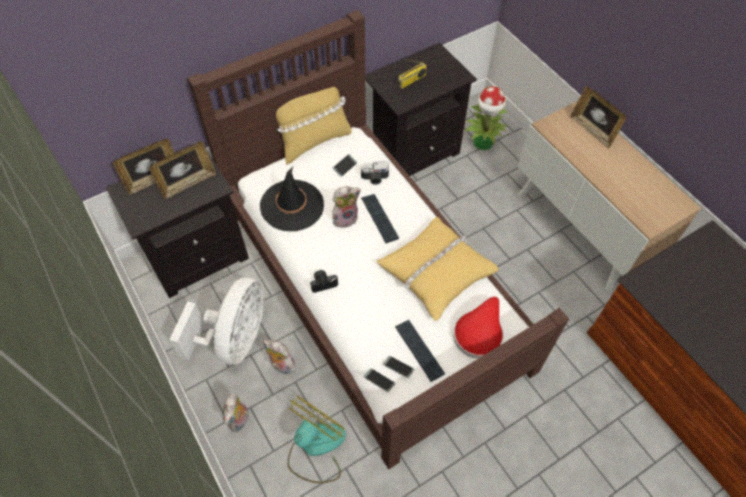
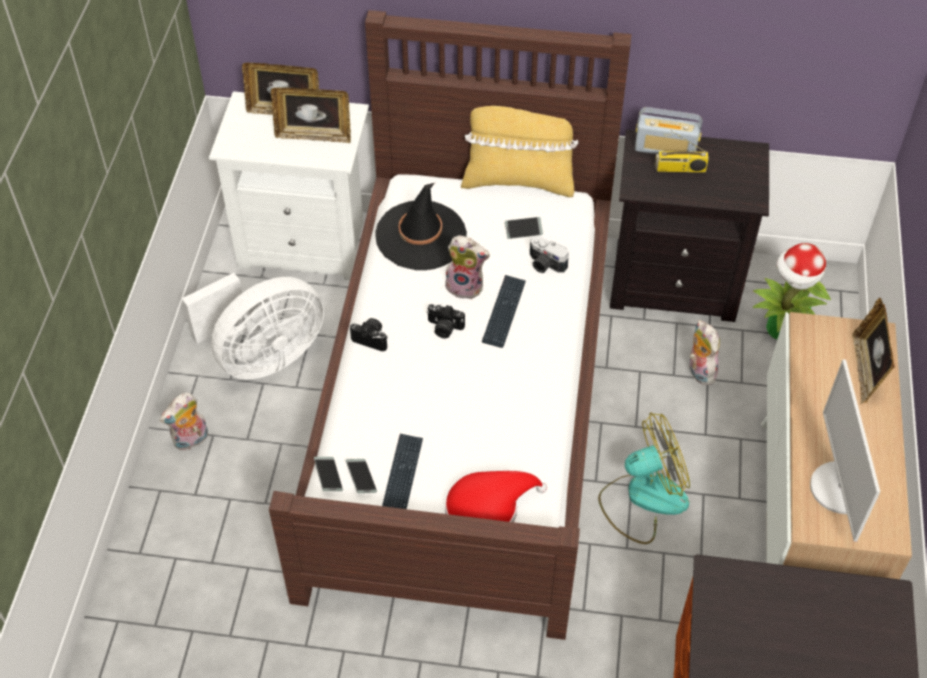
camera: 40 degrees right, 5 degrees down
black nightstand [106,149,249,298] -> white nightstand [209,91,369,280]
plush toy [263,339,296,374] -> plush toy moved to [689,320,720,385]
fan [288,396,346,483] -> fan moved to [598,413,690,544]
yellow pillow [377,217,499,321] -> none
none -> camera [427,304,465,338]
none -> radio [635,107,702,154]
none -> monitor [810,360,880,541]

